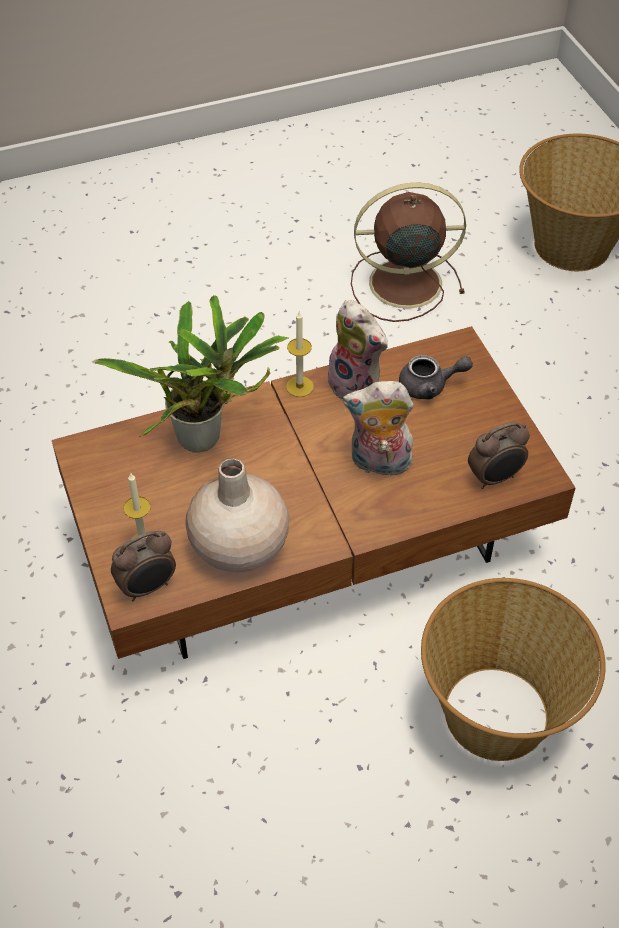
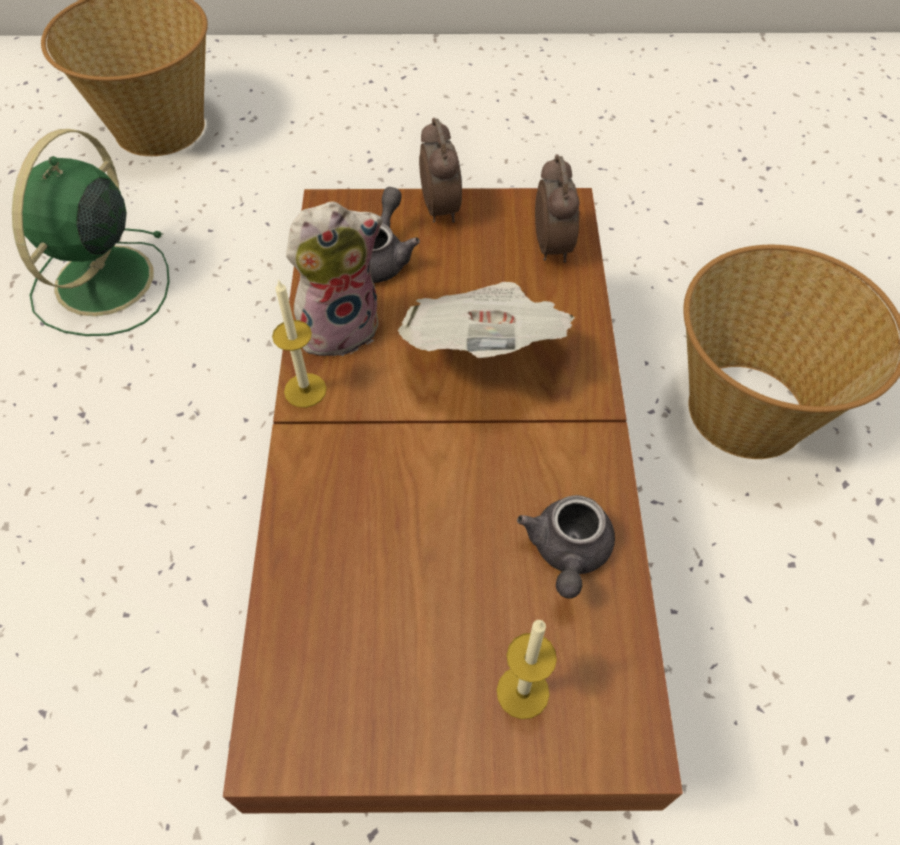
camera: 70 degrees left, 5 degrees up
potted plant [94,295,289,453] -> none
alarm clock [111,531,176,601] -> alarm clock moved to [419,118,462,223]
beige vase [185,458,289,572] -> grey teapot [517,495,615,599]
plush toy [343,381,414,476] -> newspaper [398,282,575,358]
brown fan [351,183,466,322] -> green fan [12,129,169,336]

